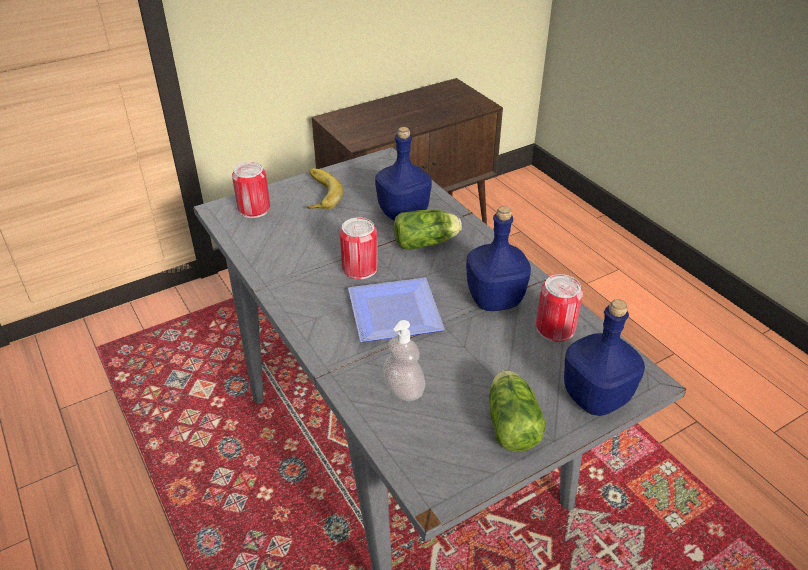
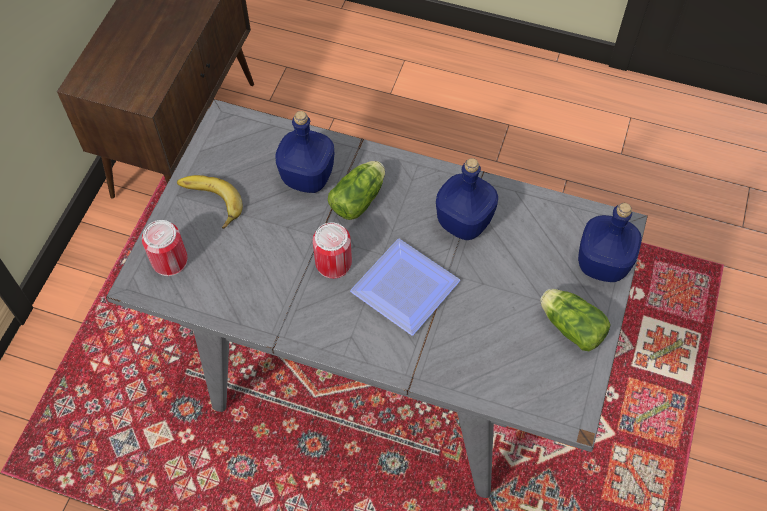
camera: 40 degrees left, 20 degrees up
soap dispenser [383,320,425,401] -> none
can [536,274,583,342] -> none

